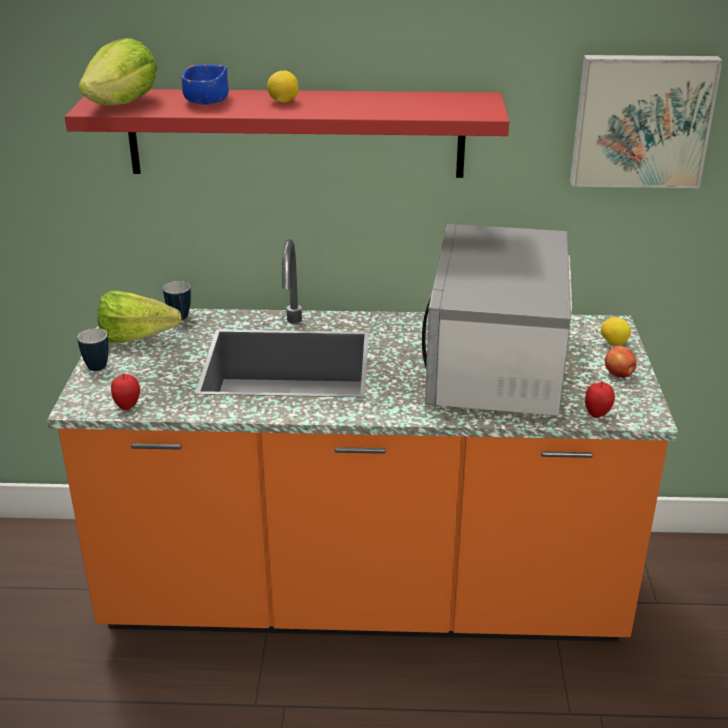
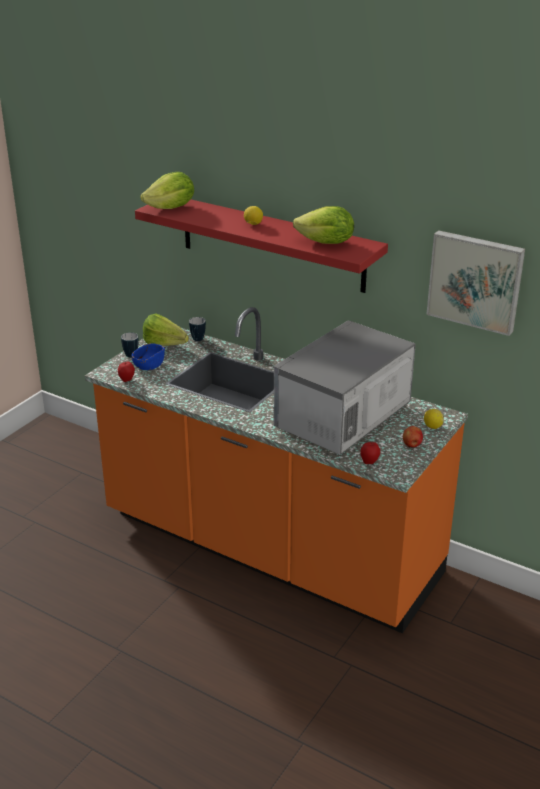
camera: 30 degrees right, 0 degrees up
blue bowl [182,65,229,104] -> blue bowl moved to [132,343,165,370]
none -> lettuce [293,206,354,244]

